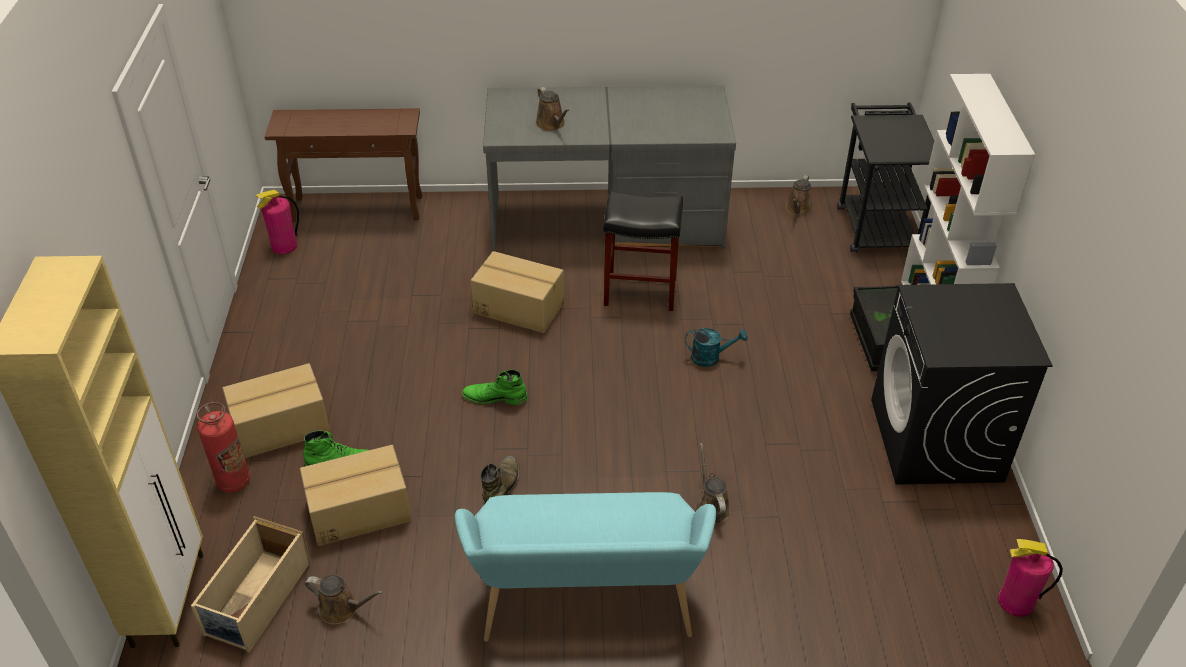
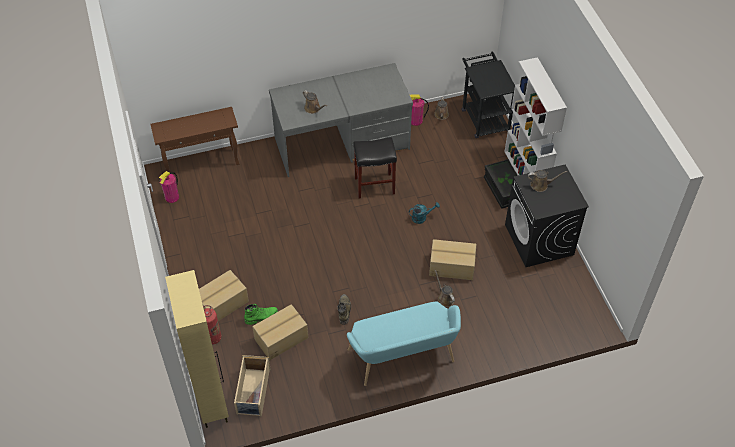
camera: 15 degrees left, 10 degrees up
brown watering can [305,575,383,625] -> brown watering can moved to [528,170,567,192]
green boot [462,370,528,405] -> none
cardboard box [471,251,564,333] -> cardboard box moved to [429,239,476,280]
fire extinguisher [998,539,1063,617] -> fire extinguisher moved to [410,94,429,126]

